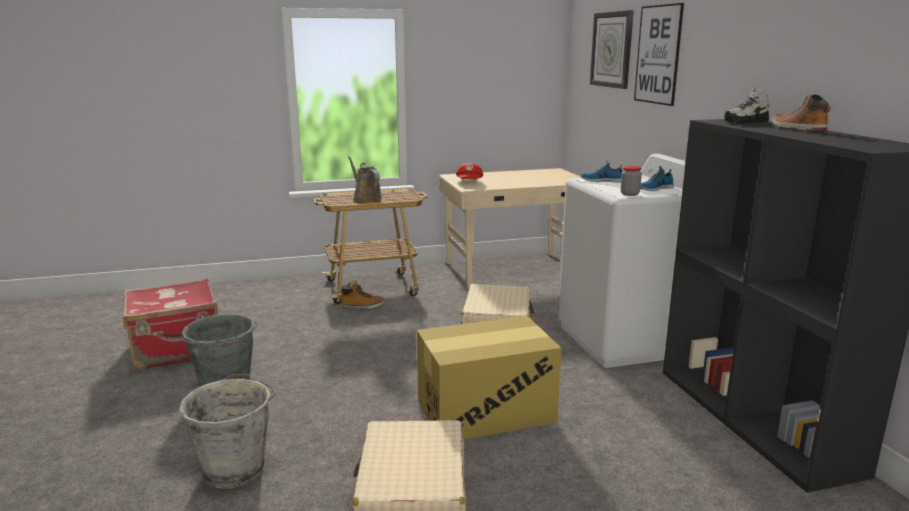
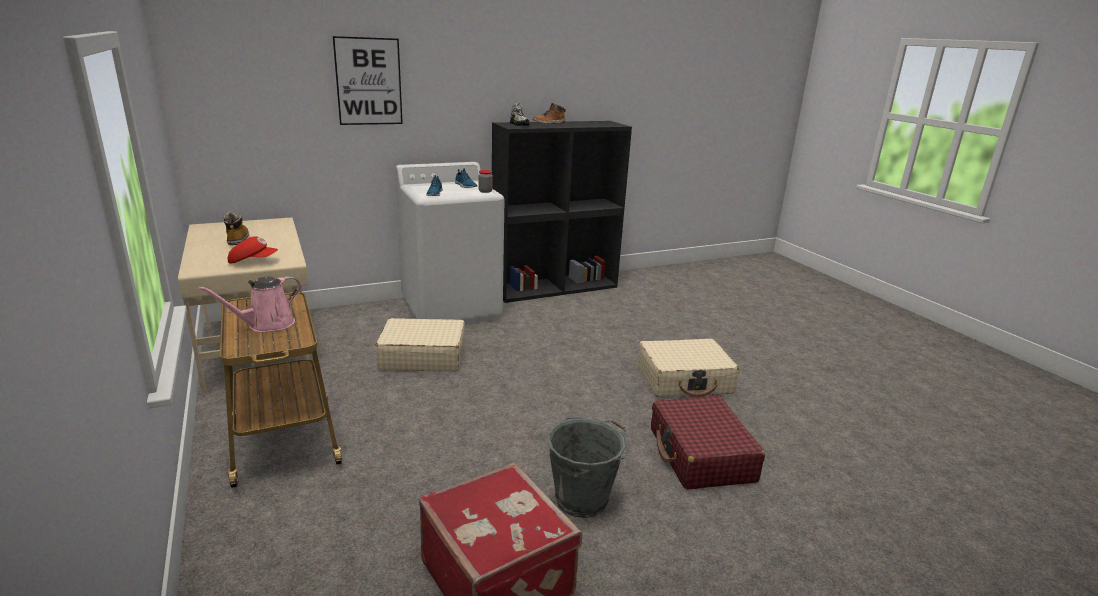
camera: 100 degrees left, 5 degrees up
grey bucket [179,374,276,489] -> red suitcase [651,396,765,490]
boot [340,280,384,310] -> boot moved to [223,212,249,245]
brown watering can [348,156,382,201] -> pink watering can [198,276,300,332]
cardboard box [417,316,562,440] -> none
wall clock [590,10,634,89] -> none

